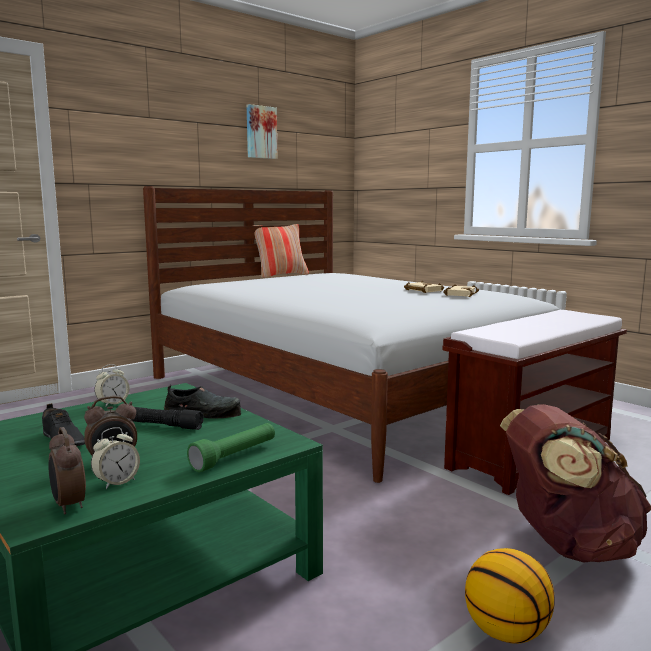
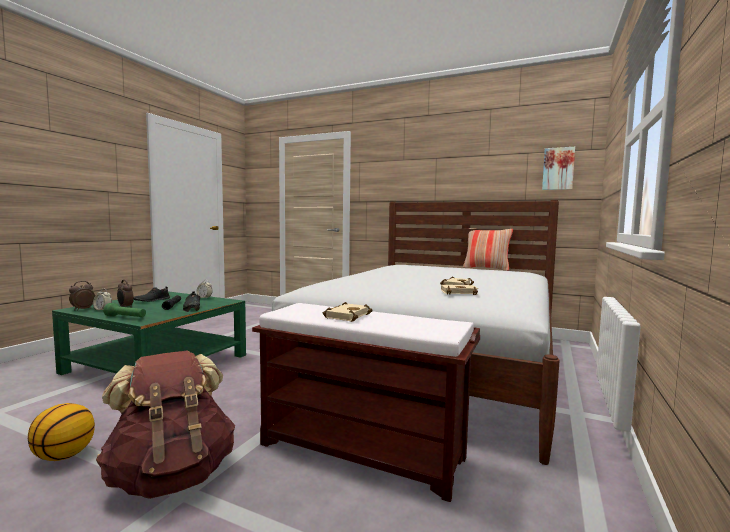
camera: 65 degrees right, 5 degrees down
picture [247,104,277,159] -> picture moved to [542,147,575,190]
none -> beige book [323,302,373,322]

